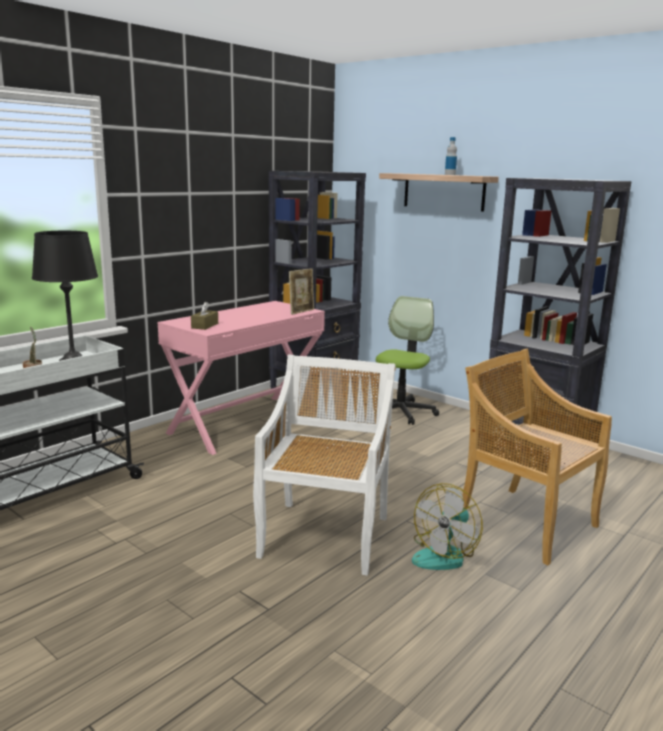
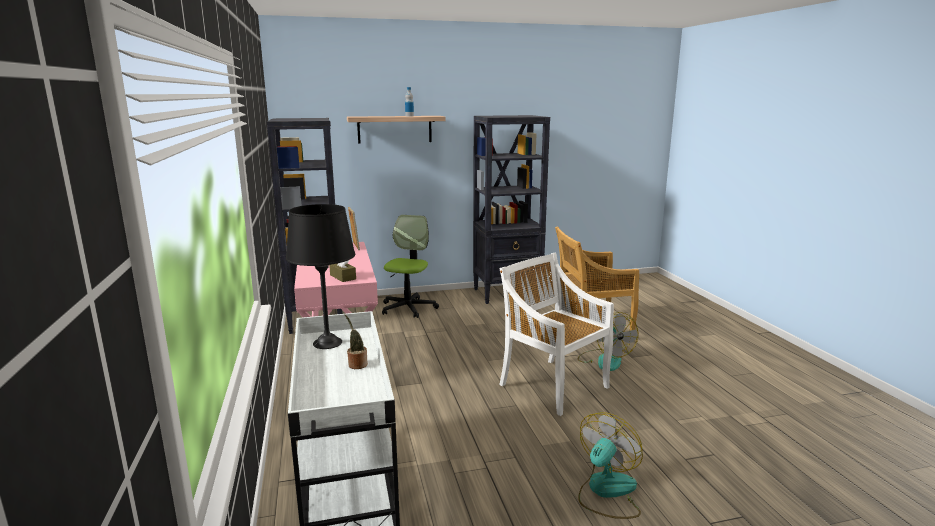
camera: 55 degrees left, 0 degrees up
office chair [376,296,439,425] -> office chair turned 45 degrees clockwise [382,215,439,318]
none -> fan [579,412,643,519]

